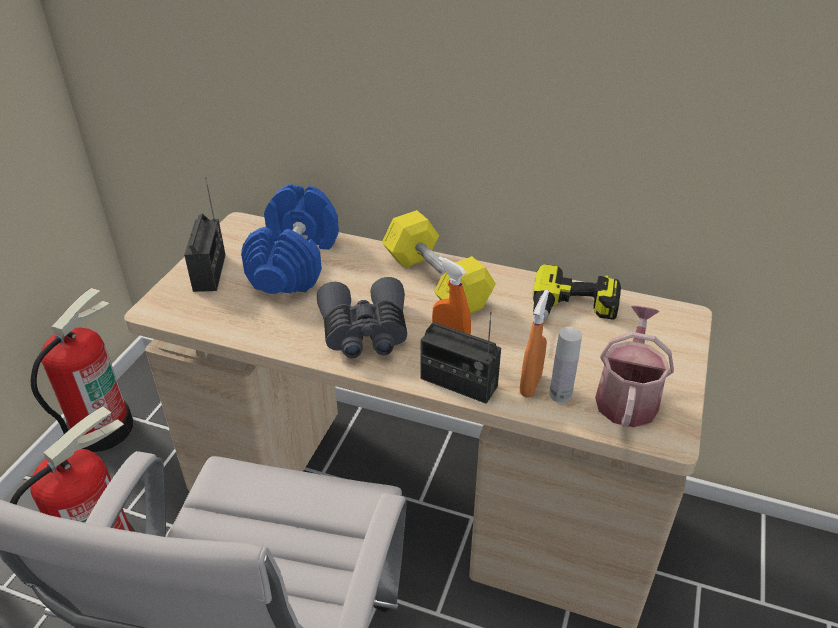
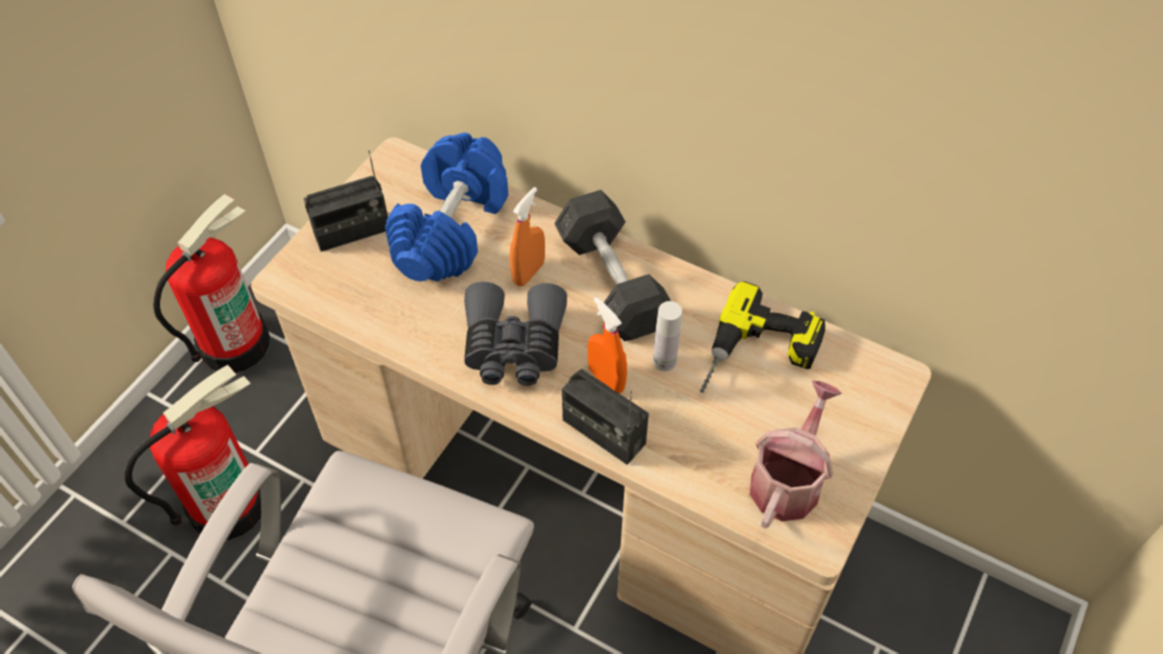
camera: 10 degrees right, 15 degrees up
radio [184,177,225,292] -> radio turned 60 degrees clockwise [303,151,388,252]
yellow dumbbell [382,210,496,314] -> grey dumbbell [554,190,671,341]
orange spray bottle [520,290,549,398] -> orange spray bottle moved to [510,187,545,286]
white bottle [549,327,582,403] -> white bottle moved to [653,301,682,371]

